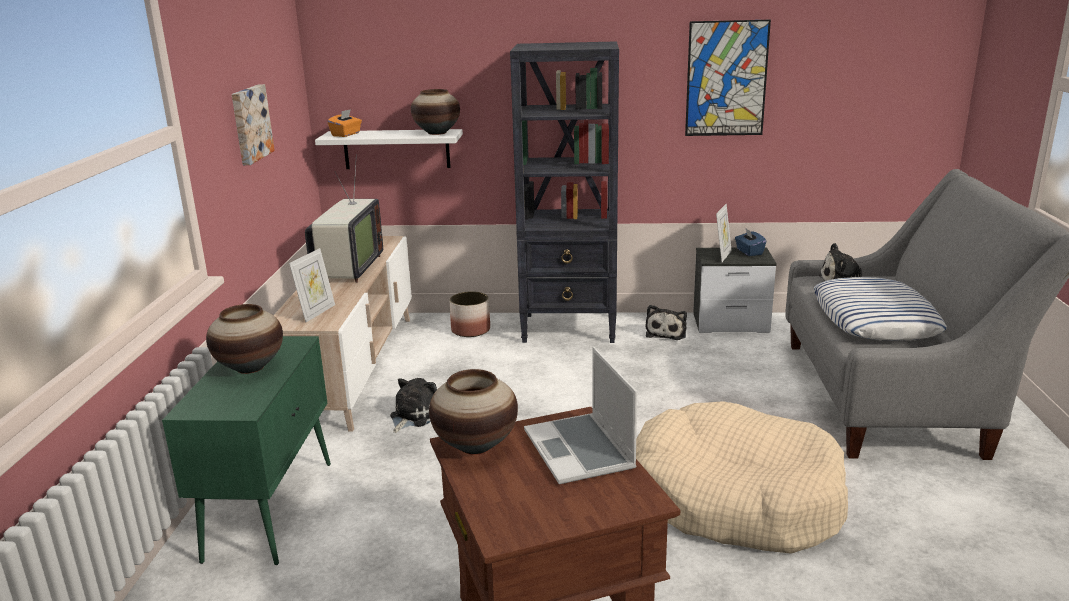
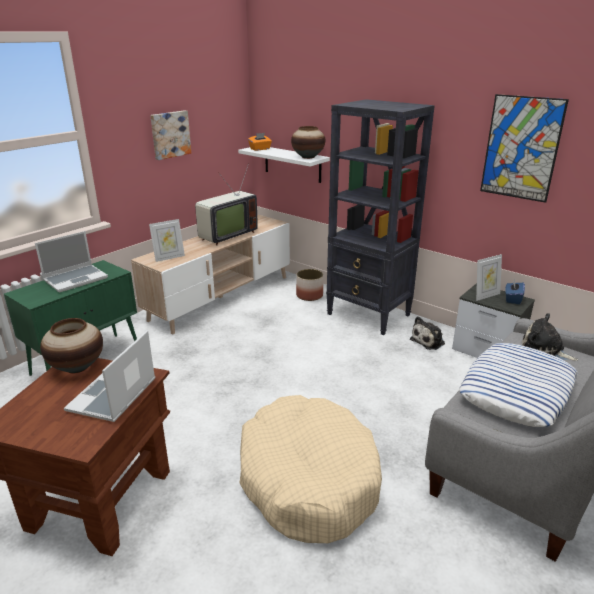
camera: 35 degrees right, 5 degrees up
vase [206,304,283,374] -> laptop [35,231,108,292]
plush toy [390,378,437,433] -> none

